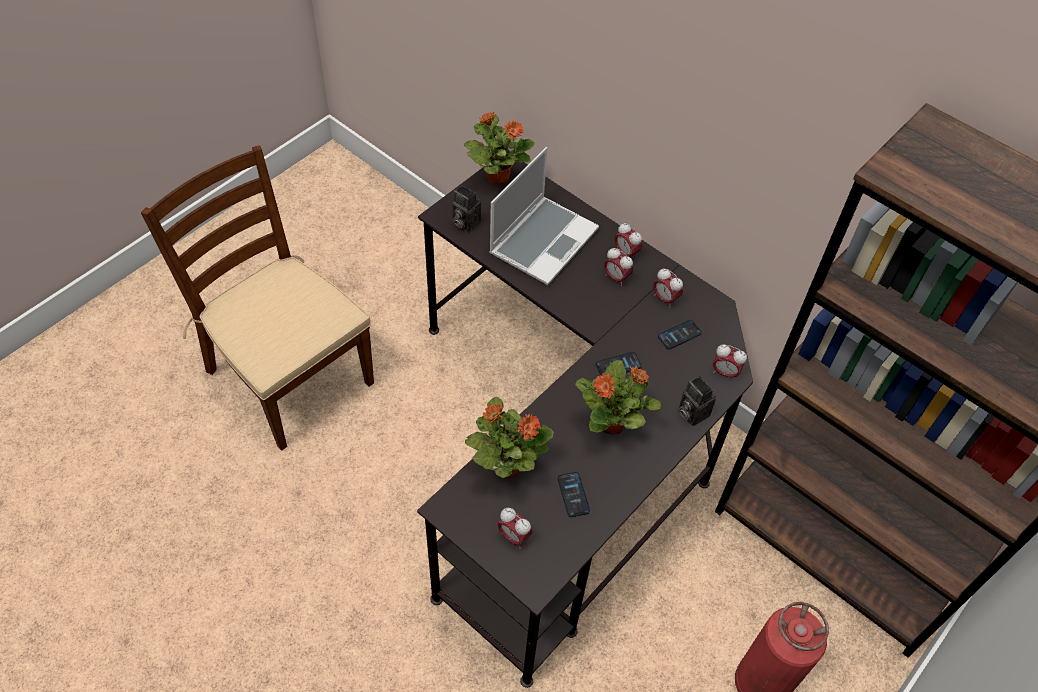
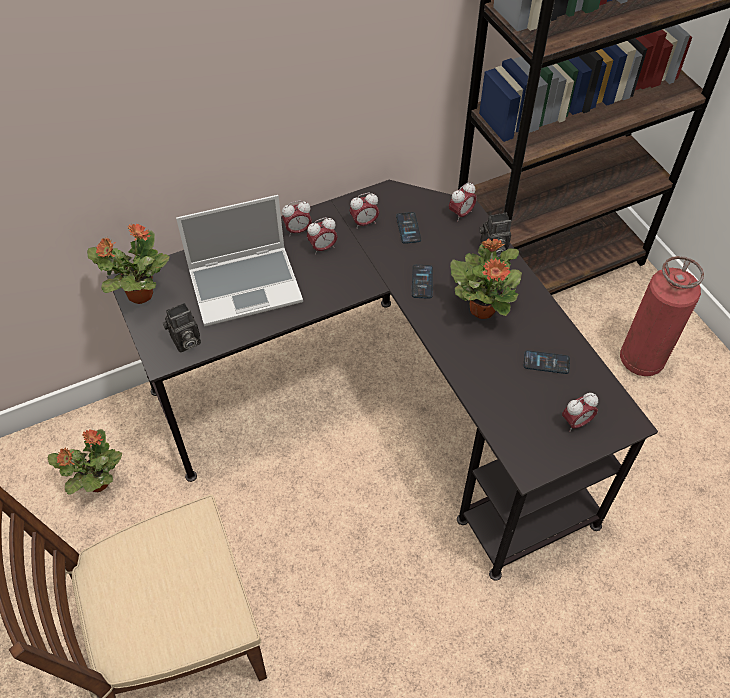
camera: 65 degrees left, 0 degrees up
potted plant [465,397,554,478] -> potted plant moved to [48,429,122,495]
laptop [489,147,599,285] -> laptop turned 105 degrees clockwise [176,195,303,326]

